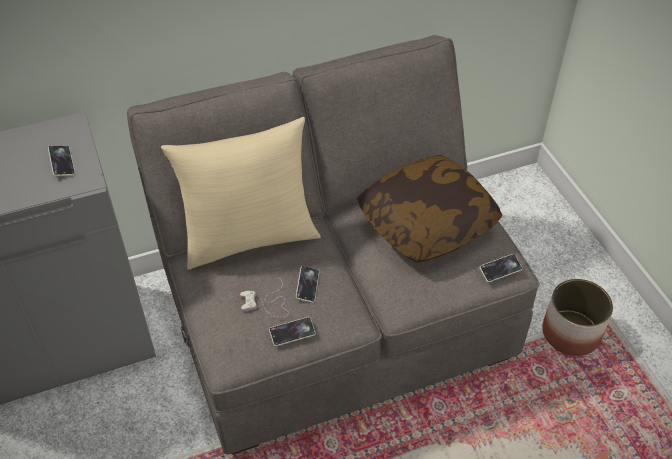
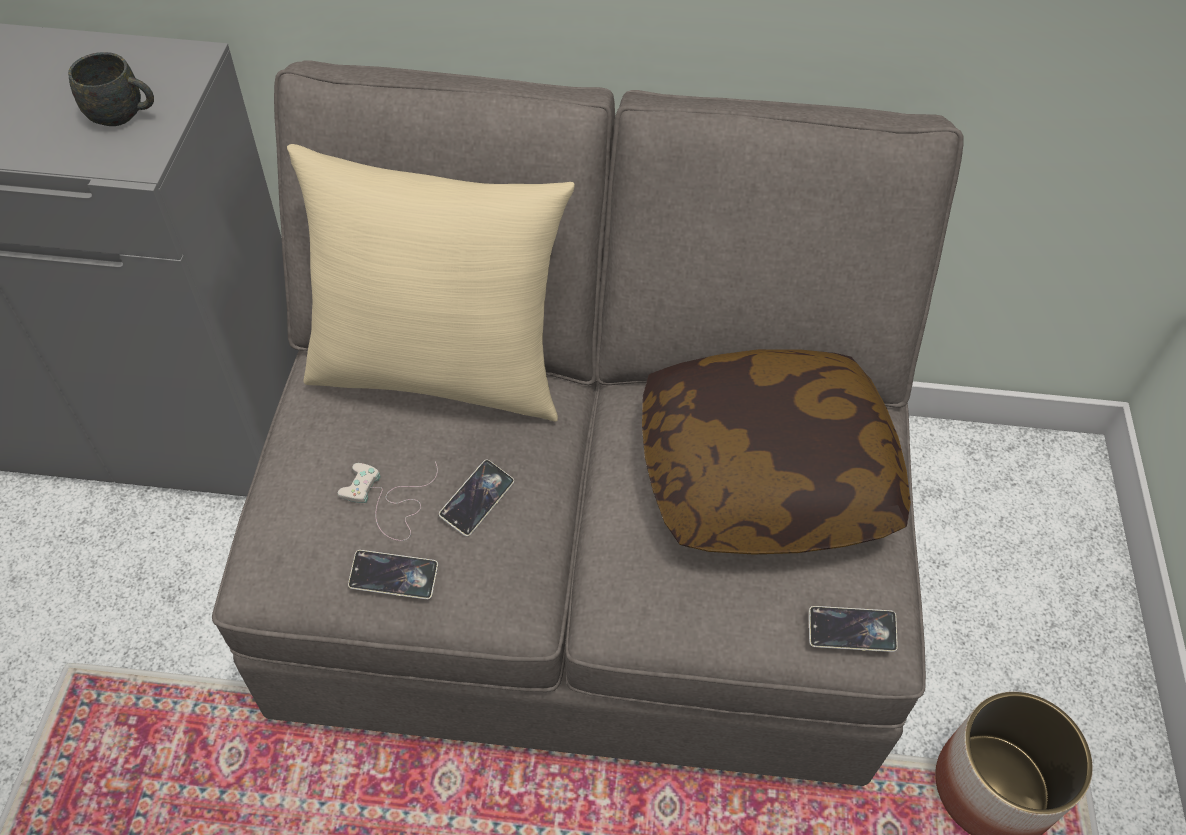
camera: 25 degrees right, 5 degrees up
phone [48,146,75,176] -> grey mug [68,52,154,126]

